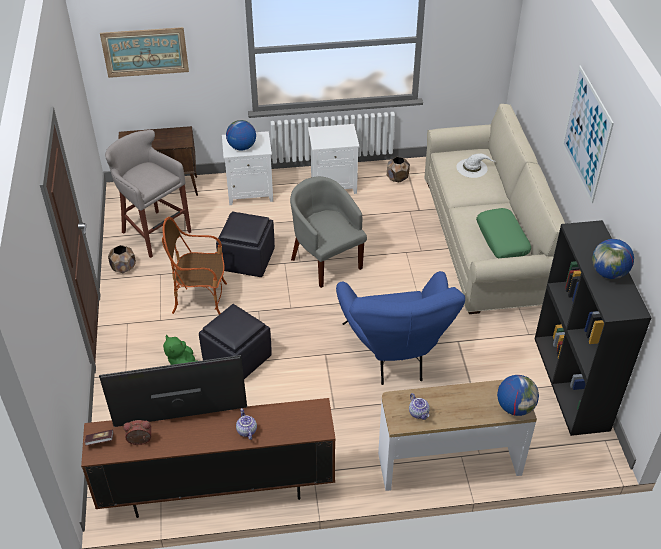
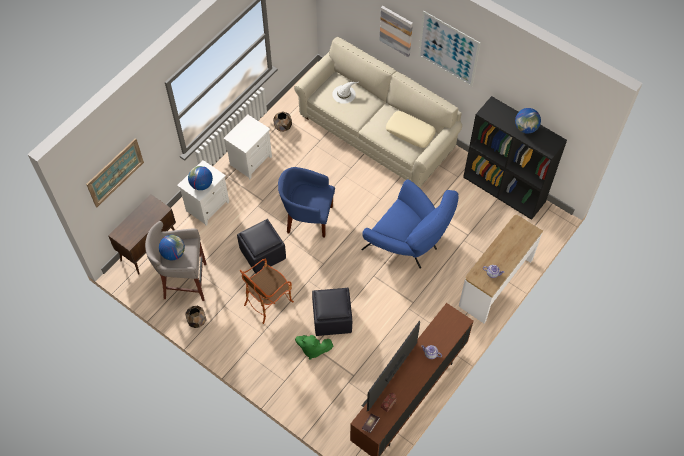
camera: 45 degrees left, 15 degrees up
grey armchair [290,176,367,288] -> blue armchair [278,167,335,238]
green pillow [476,208,531,259] -> beige pillow [386,111,436,148]
globe [497,375,539,416] -> globe moved to [159,235,185,260]
none -> picture [379,6,413,57]

